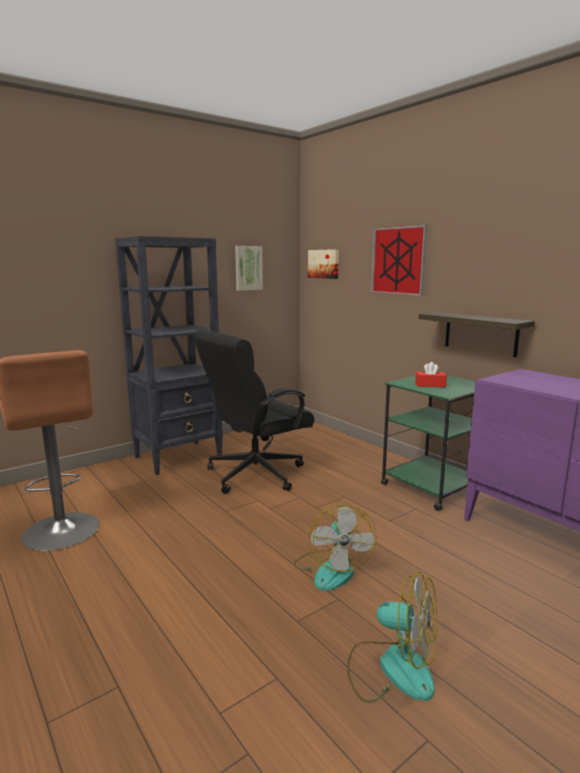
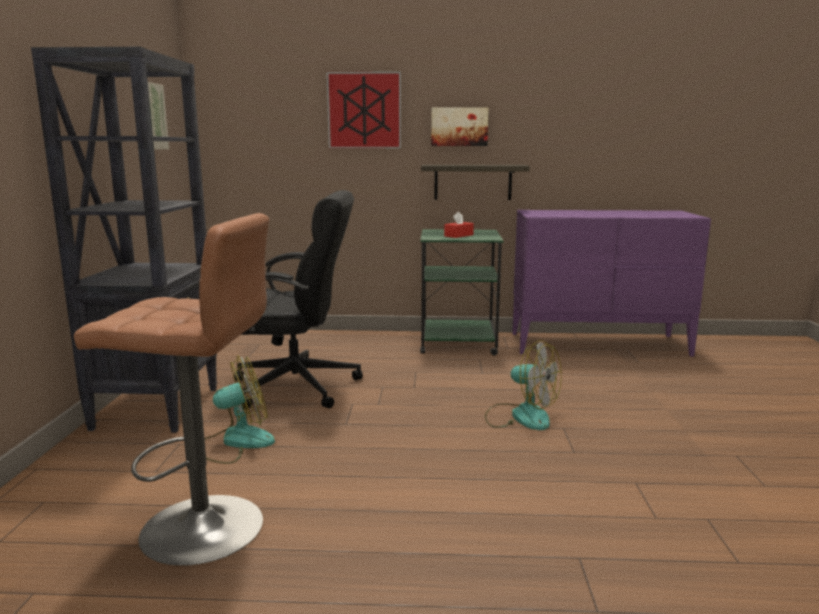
camera: 50 degrees left, 0 degrees up
black office chair [194,330,314,494] -> black office chair turned 90 degrees counterclockwise [234,190,363,410]
picture [308,249,339,279] -> picture moved to [431,107,489,146]
fan [347,572,438,703] -> fan moved to [204,355,275,464]

